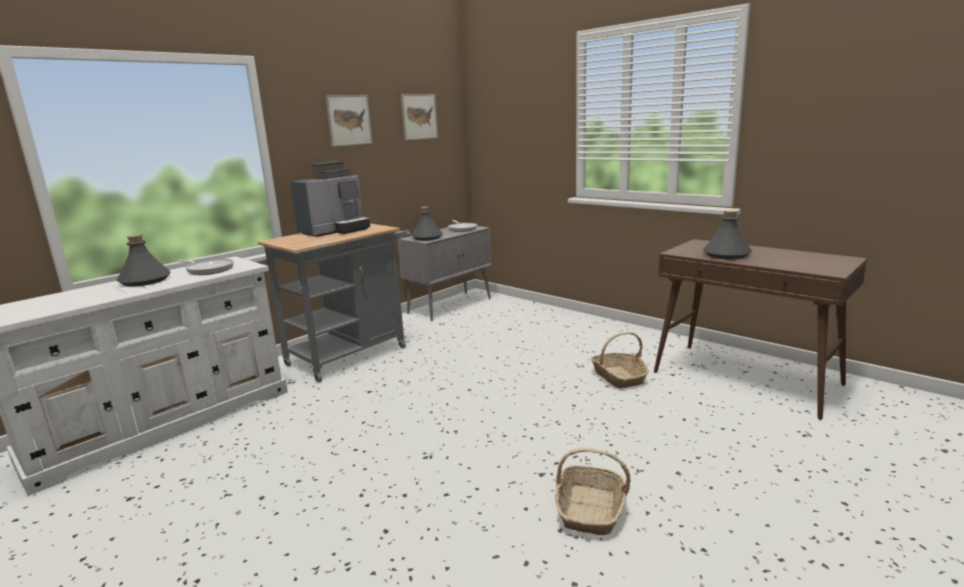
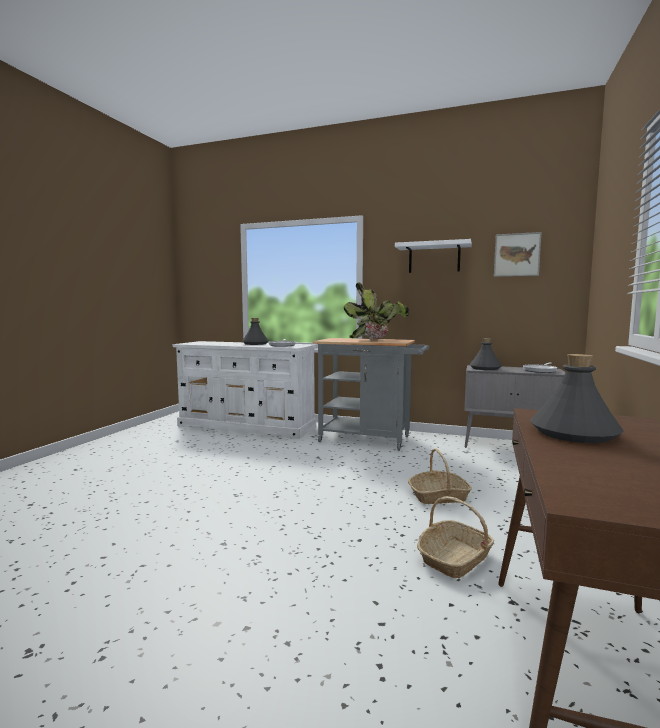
camera: 65 degrees right, 10 degrees down
coffee machine [290,161,370,237] -> potted plant [344,283,409,341]
picture [326,95,373,147] -> white shelf [395,239,472,273]
basket [555,448,631,535] -> basket moved to [408,449,472,504]

